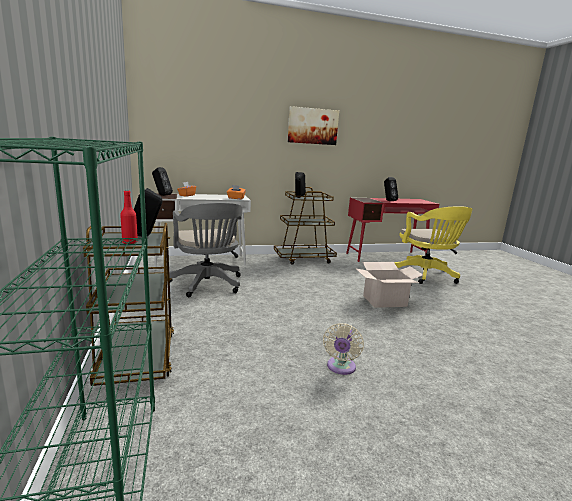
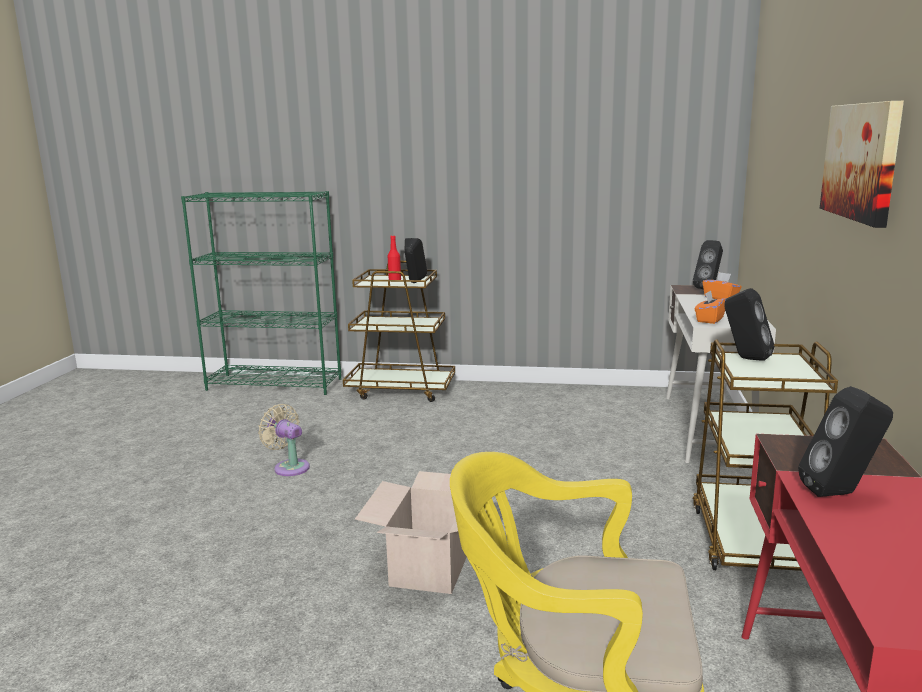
camera: 115 degrees right, 0 degrees up
grey office chair [169,202,243,297] -> none

